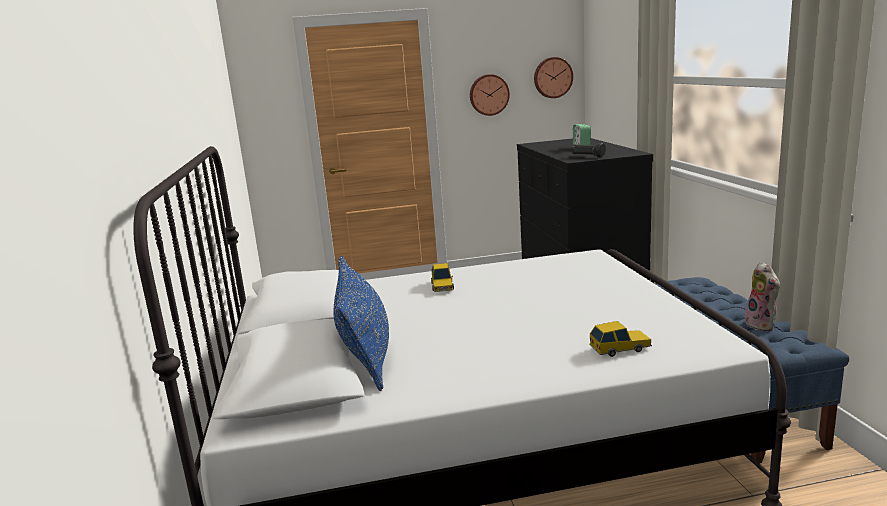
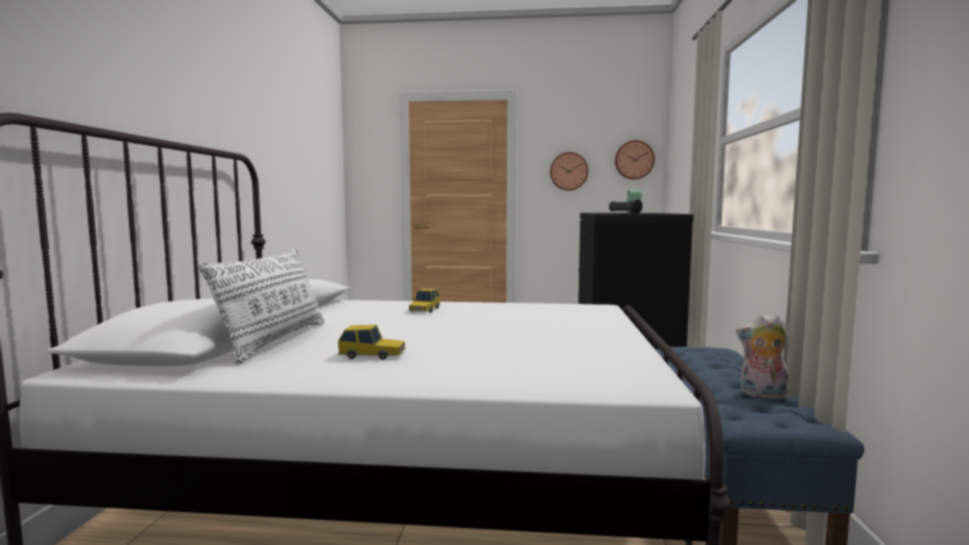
camera: 15 degrees right, 10 degrees down
blue pillow [333,256,389,391] -> white pillow [199,248,325,365]
toy car [589,321,652,357] -> toy car moved to [338,325,406,360]
plush toy [745,262,780,331] -> plush toy turned 105 degrees clockwise [736,314,789,400]

